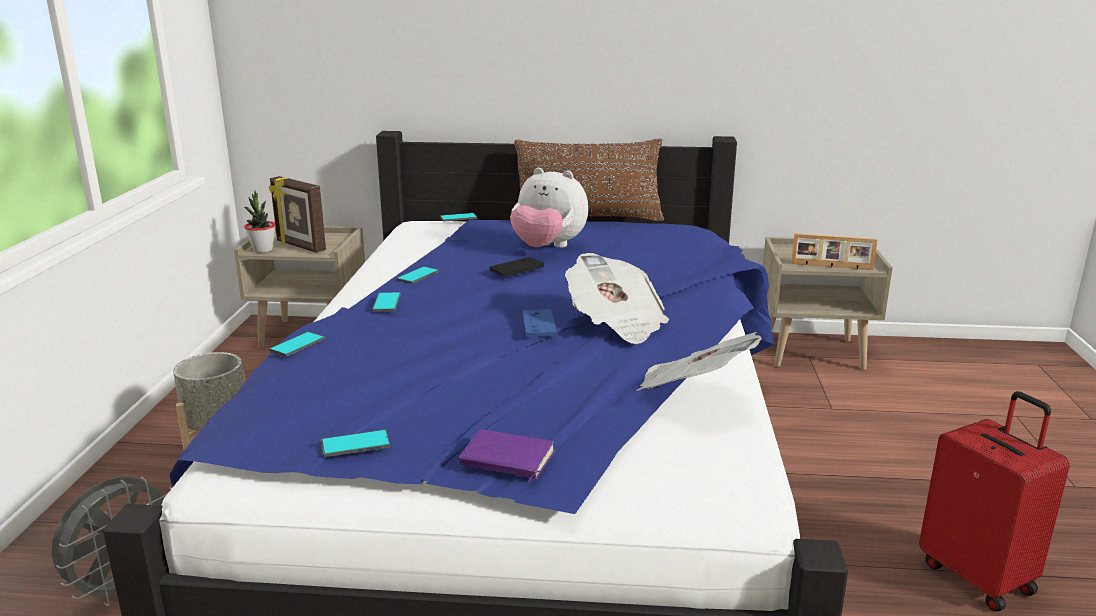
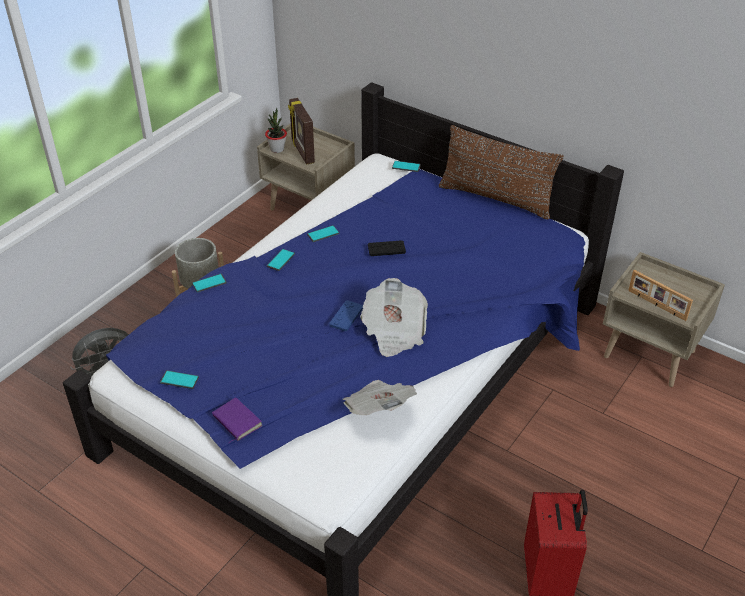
camera: 30 degrees right, 20 degrees up
plush toy [510,167,588,248] -> none

